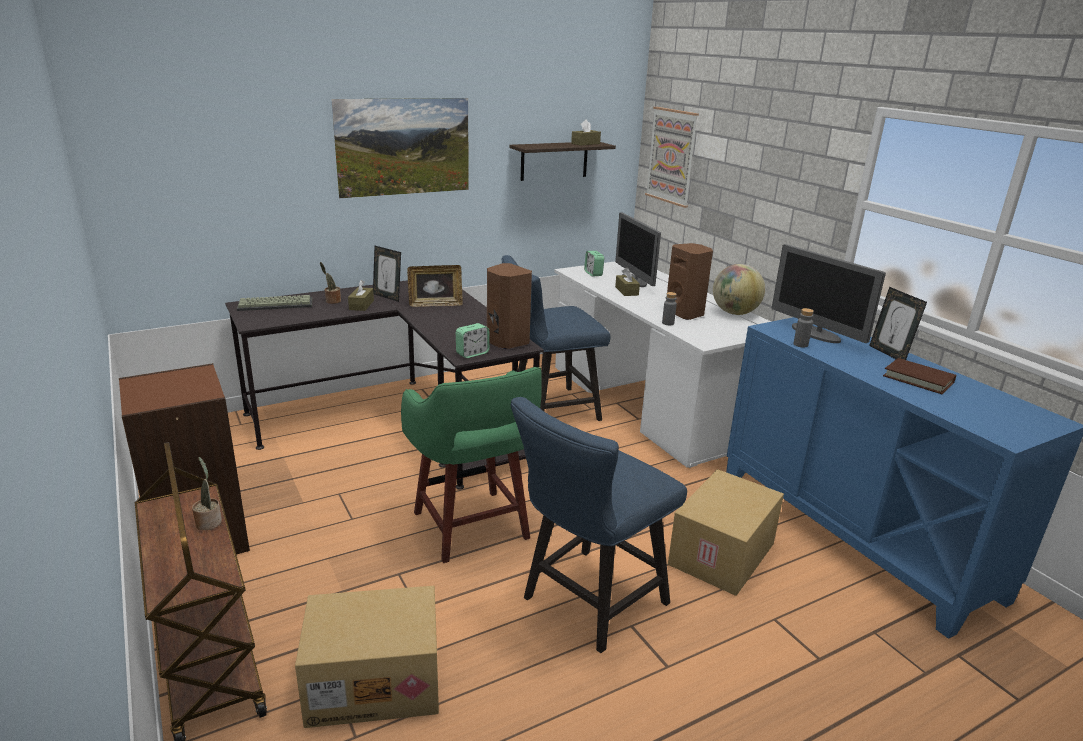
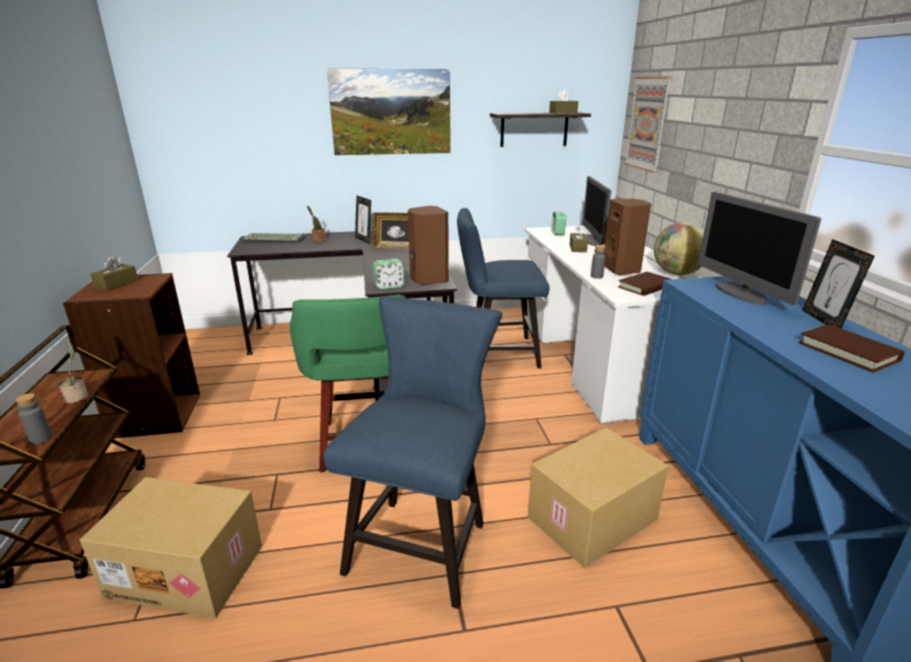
camera: 20 degrees right, 0 degrees up
brown tissue box [348,280,374,311] -> brown tissue box moved to [90,256,138,291]
blue chair [511,397,687,653] -> blue chair turned 135 degrees clockwise [324,296,502,609]
grey bottle [793,308,814,348] -> grey bottle moved to [15,393,52,444]
none -> brown book [618,272,671,296]

